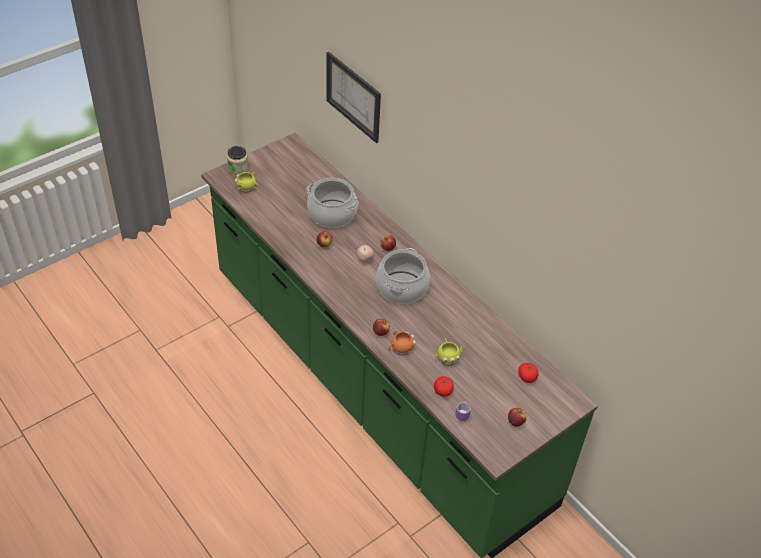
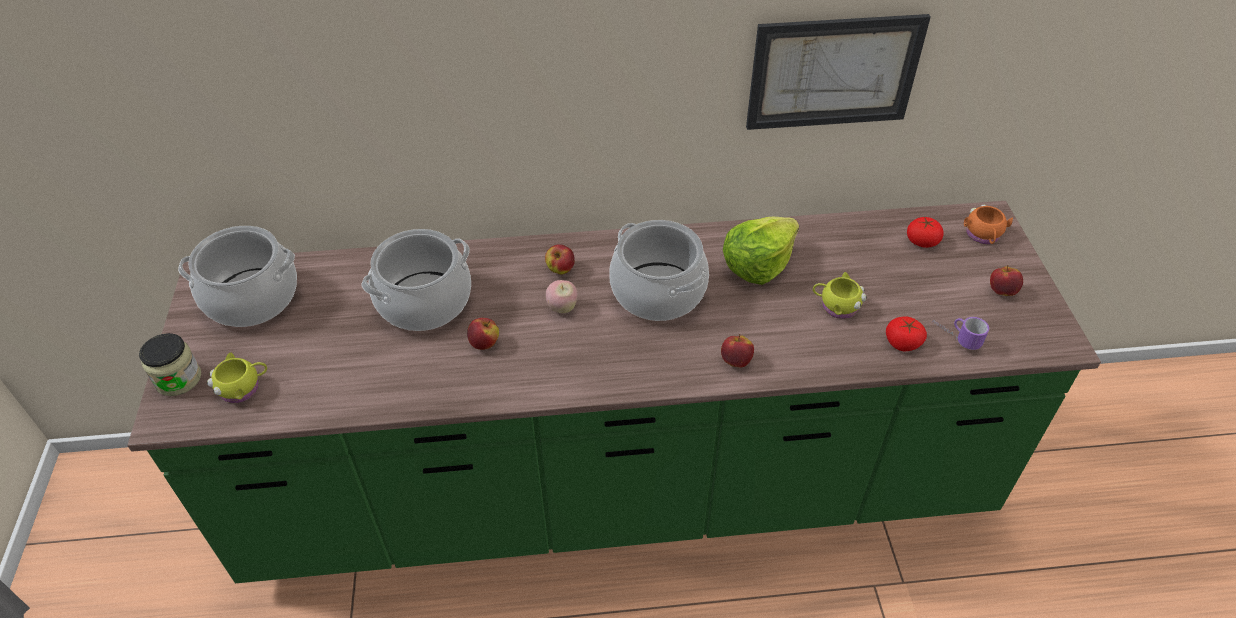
camera: 55 degrees left, 0 degrees up
picture [327,52,381,143] -> picture moved to [746,14,931,130]
orange mug [388,330,416,355] -> orange mug moved to [964,205,1013,244]
none -> cooking pot [178,226,297,327]
none -> lettuce [723,217,799,285]

